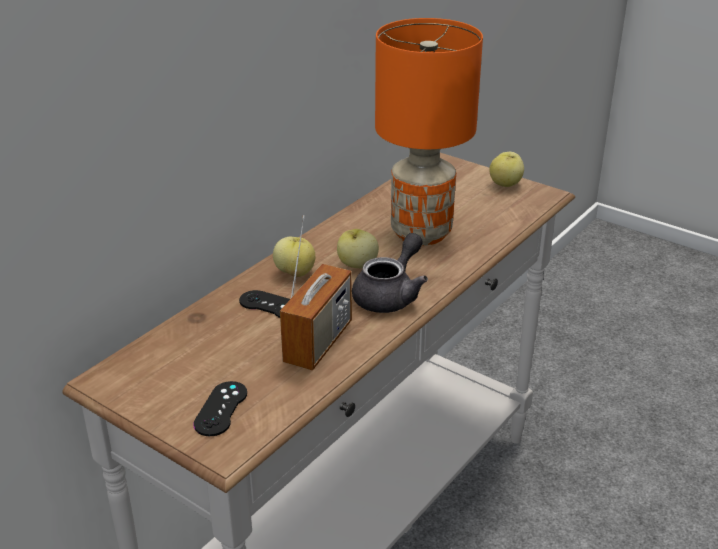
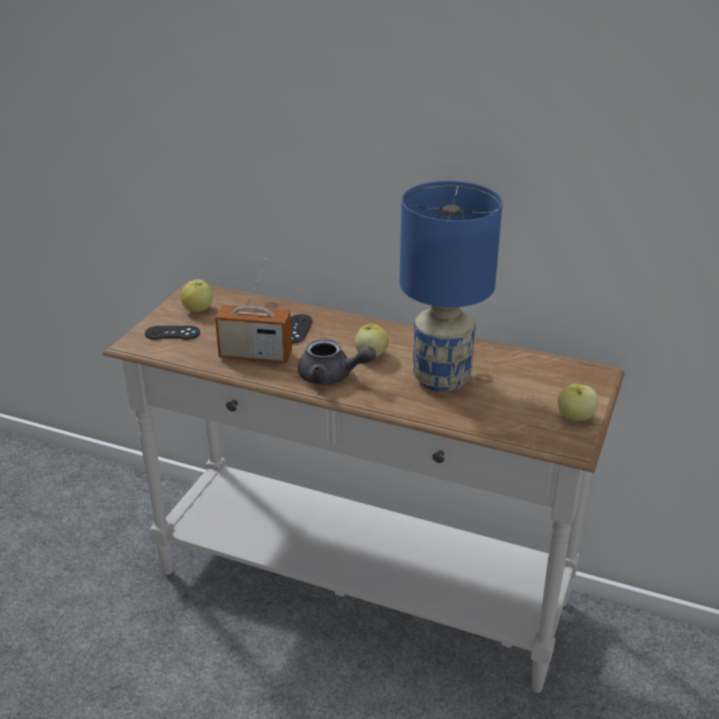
camera: 75 degrees right, 0 degrees up
apple [273,237,315,277] -> apple moved to [181,279,212,312]
orange table lamp [375,18,483,246] -> blue table lamp [399,181,502,392]

